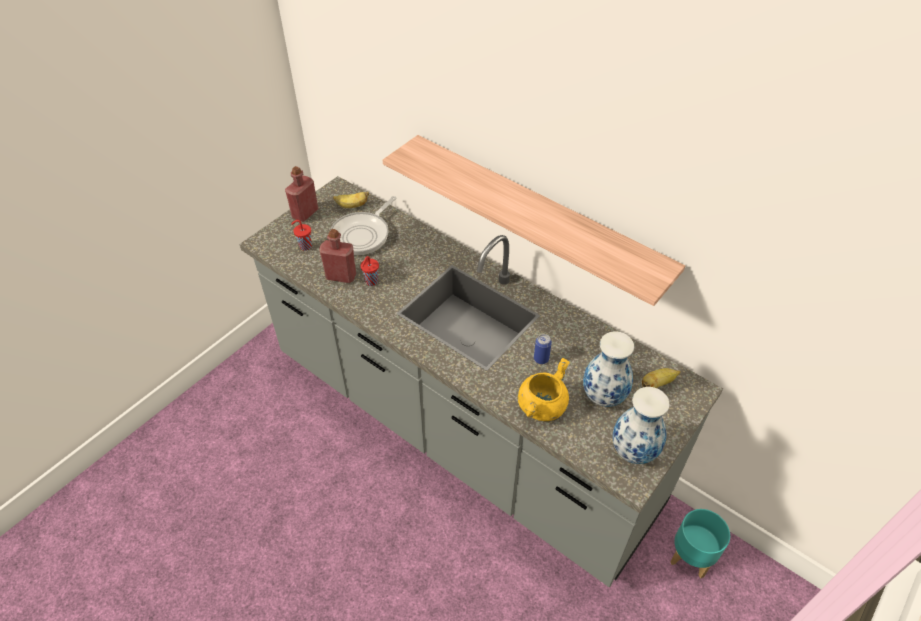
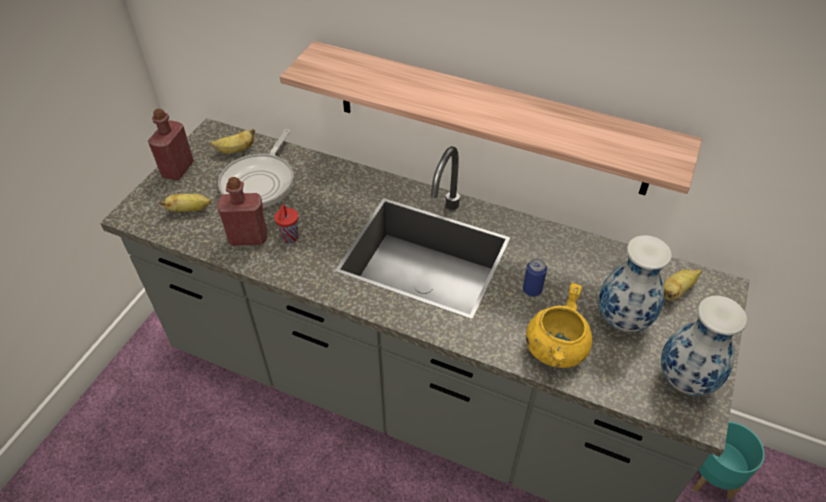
camera: 15 degrees left, 0 degrees up
red cup [291,220,312,251] -> banana [159,194,211,212]

